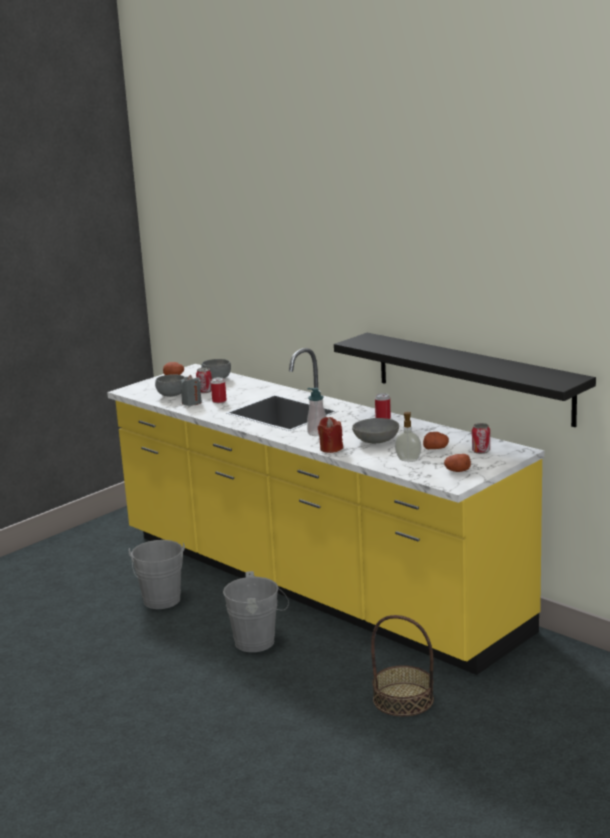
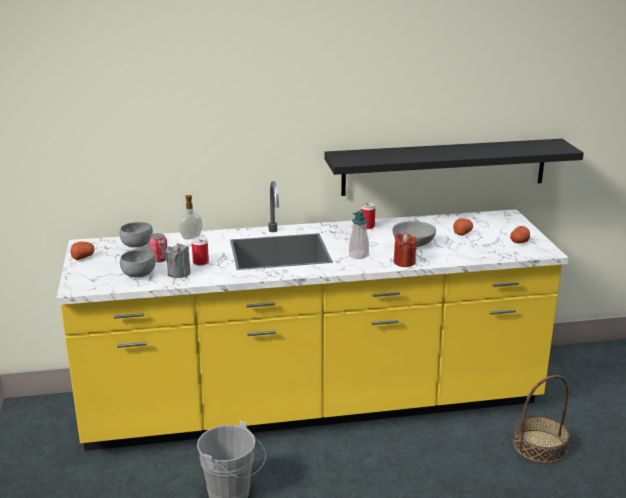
camera: 55 degrees left, 5 degrees up
grey bucket [223,571,289,652] -> none
soap dispenser [395,412,422,462] -> soap dispenser moved to [179,195,202,240]
can [472,423,490,454] -> none

